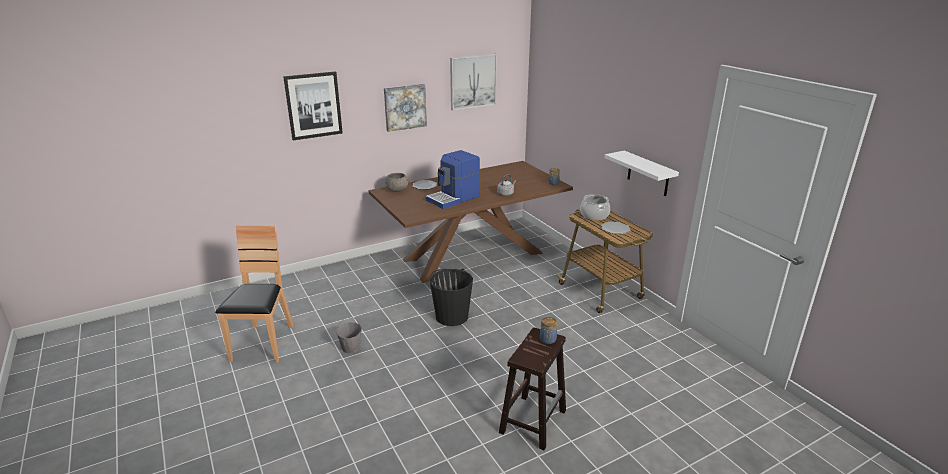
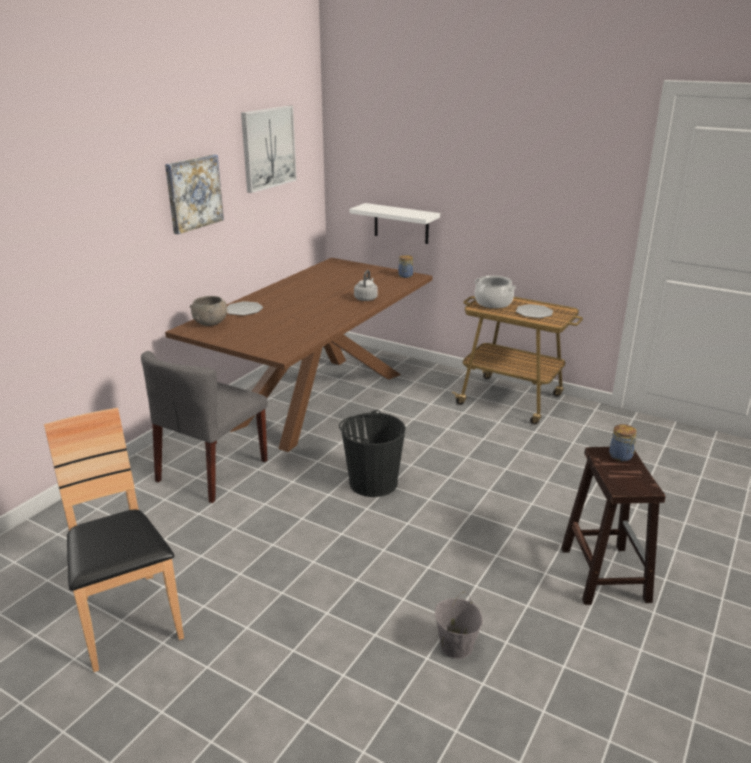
camera: 30 degrees left, 0 degrees up
picture [283,71,343,140] -> none
grey bucket [336,317,362,353] -> grey bucket moved to [435,592,483,659]
coffee machine [426,150,480,209] -> none
white shelf [604,151,679,196] -> white shelf moved to [350,203,440,244]
none -> grey chair [141,351,268,503]

